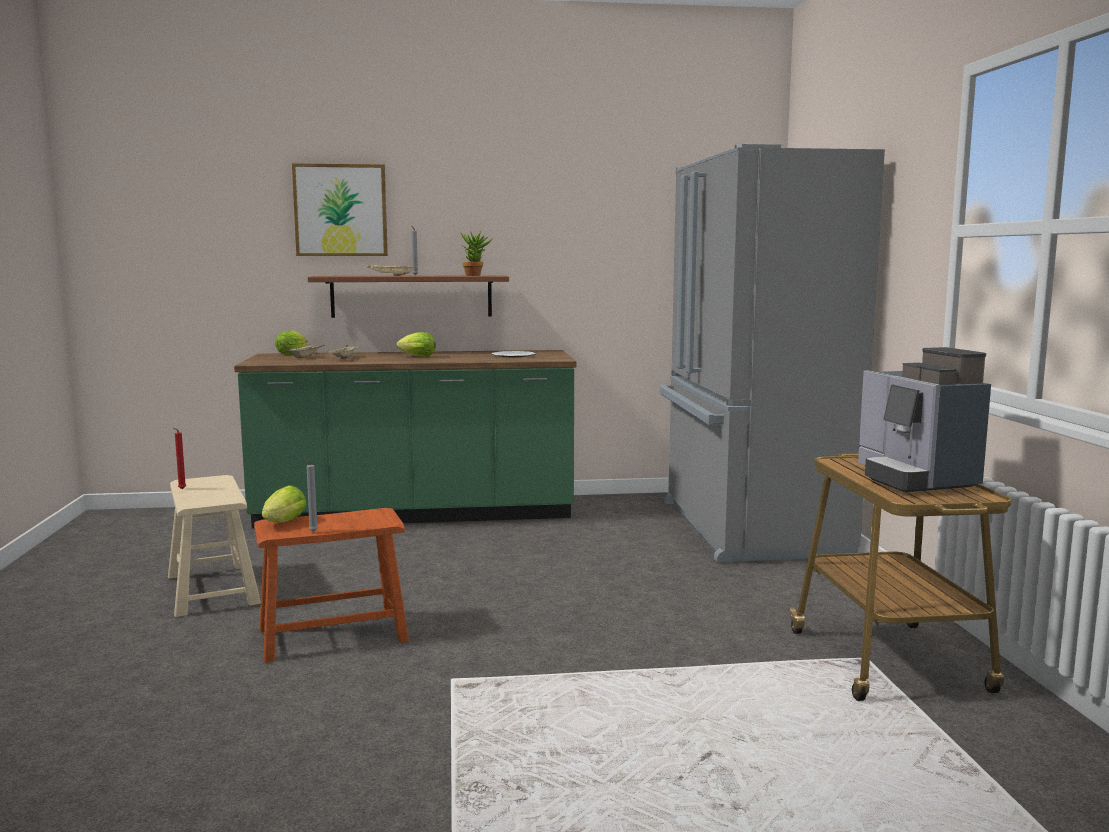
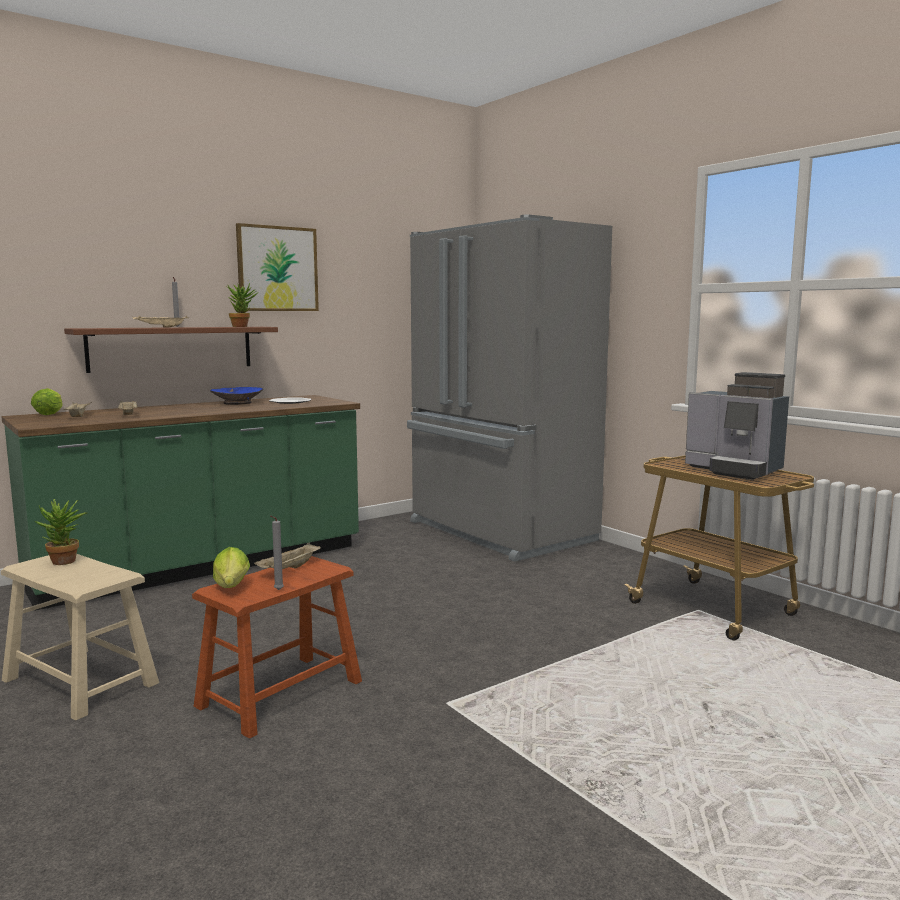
camera: 30 degrees left, 0 degrees up
red candle [173,428,186,489] -> none
picture [292,163,388,256] -> picture moved to [236,223,319,311]
lettuce [397,332,436,357] -> none
none -> potted plant [35,499,87,565]
none -> blue bowl [210,387,263,405]
none -> beige tray [254,543,321,569]

